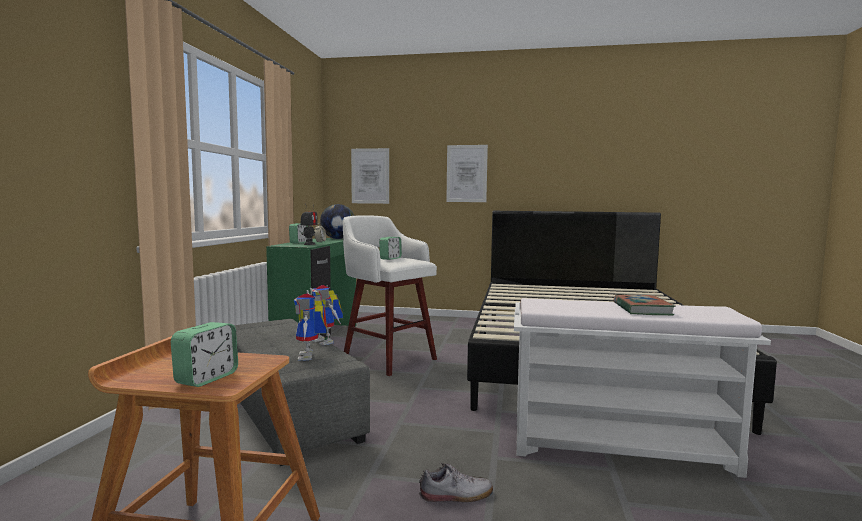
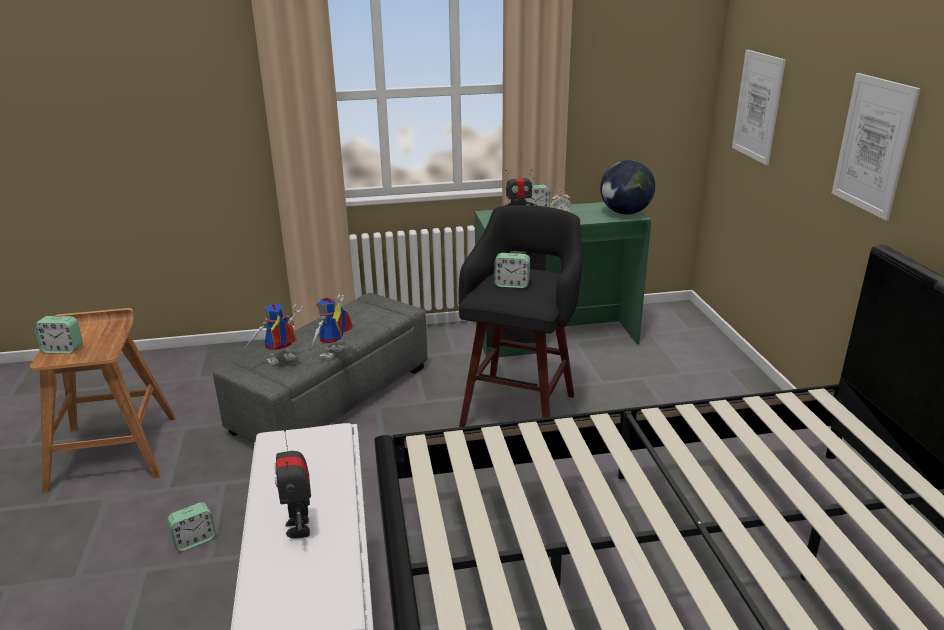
camera: 70 degrees right, 20 degrees up
white stool [343,215,437,376] -> black stool [459,205,583,427]
shoe [419,463,493,502] -> alarm clock [167,502,216,551]
book [614,294,676,315] -> toy robot [275,429,311,538]

